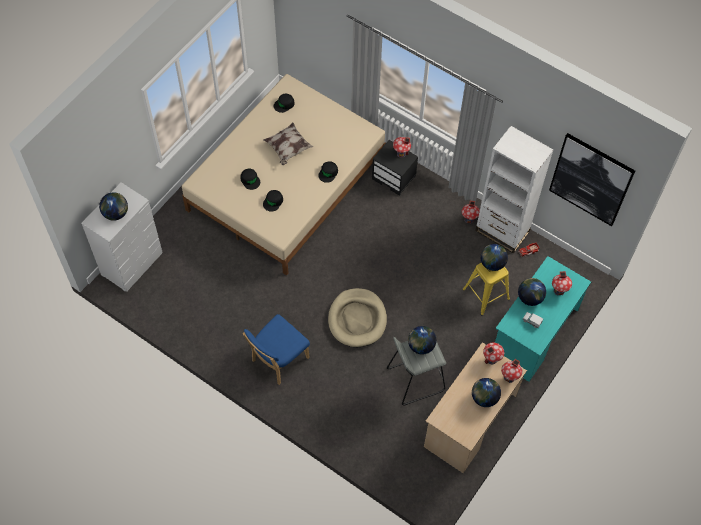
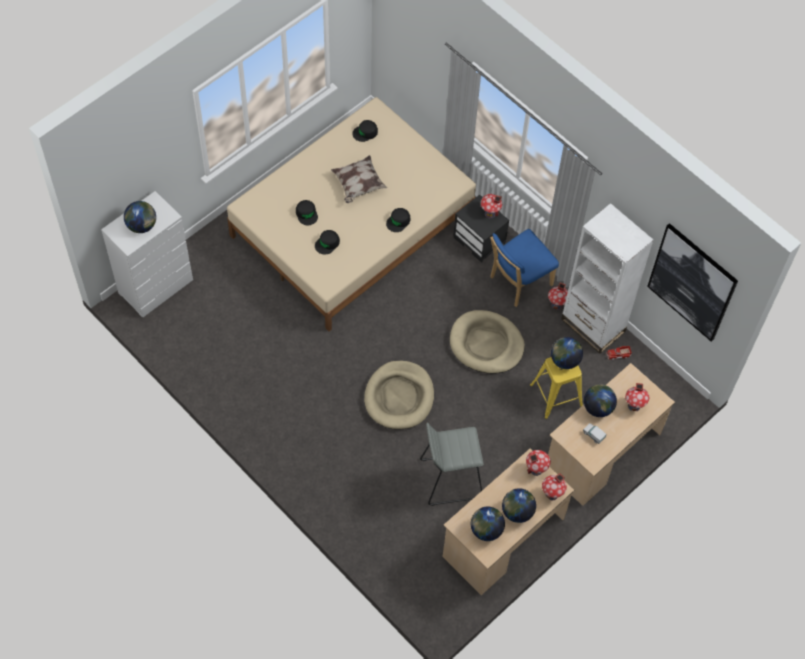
camera: 10 degrees right, 0 degrees up
blue chair [242,314,310,385] -> blue chair moved to [490,229,559,307]
globe [408,326,437,354] -> globe moved to [471,507,505,541]
turquoise desk [495,256,591,382] -> beige desk [548,363,675,506]
none -> beige dog bed [450,310,525,374]

